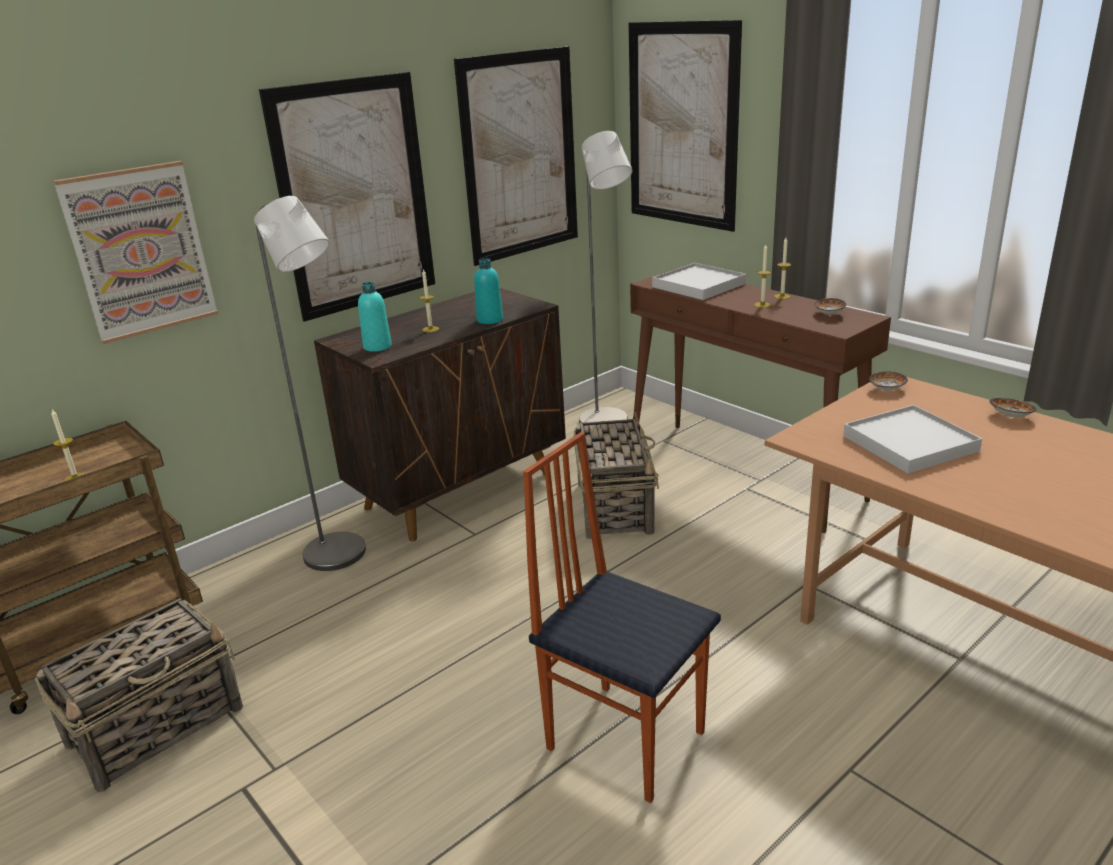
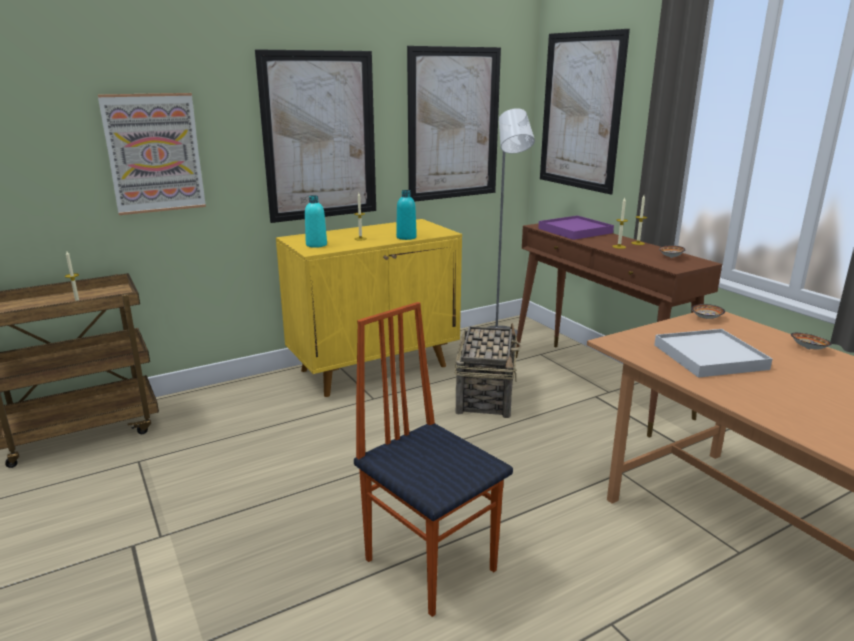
camera: 10 degrees right, 5 degrees down
basket [35,599,243,792] -> none
grey floor lamp [254,196,366,571] -> none
brown cabinet [314,288,566,541] -> yellow cabinet [276,219,462,397]
white tray [652,263,746,300] -> purple tray [538,216,614,240]

